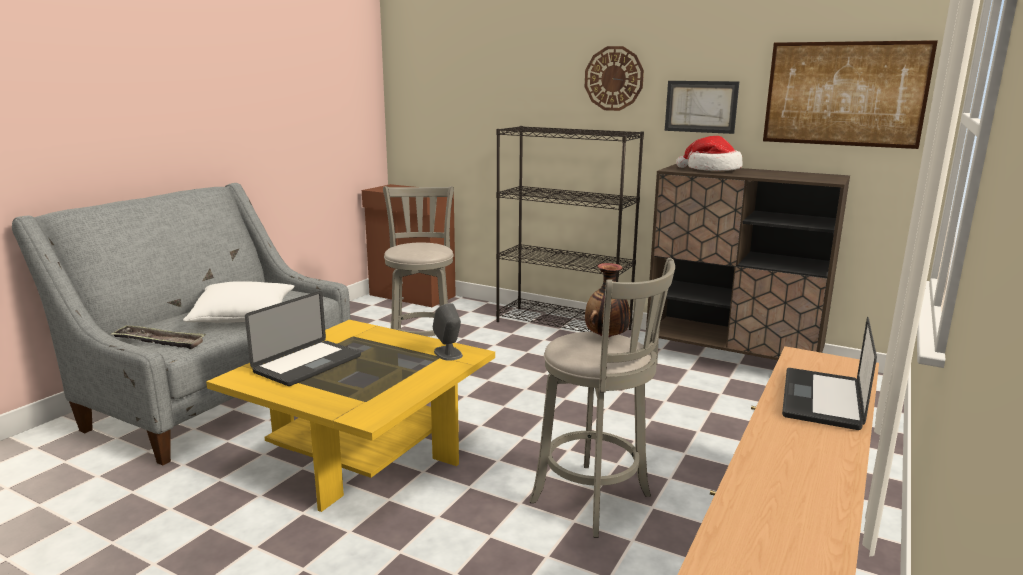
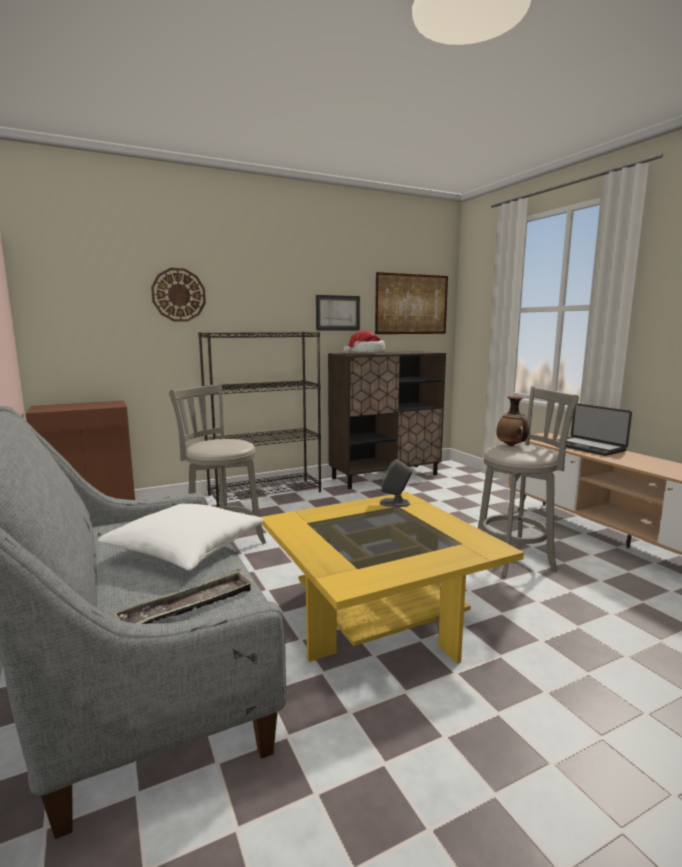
camera: 55 degrees left, 5 degrees down
laptop [245,291,361,386] -> none
wall clock [585,46,644,111] -> wall clock moved to [151,268,206,322]

